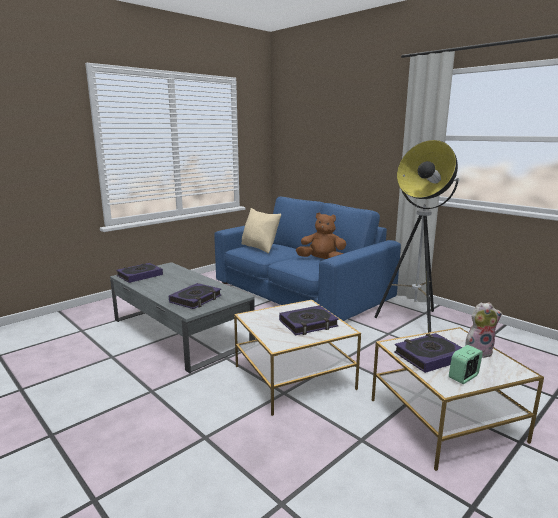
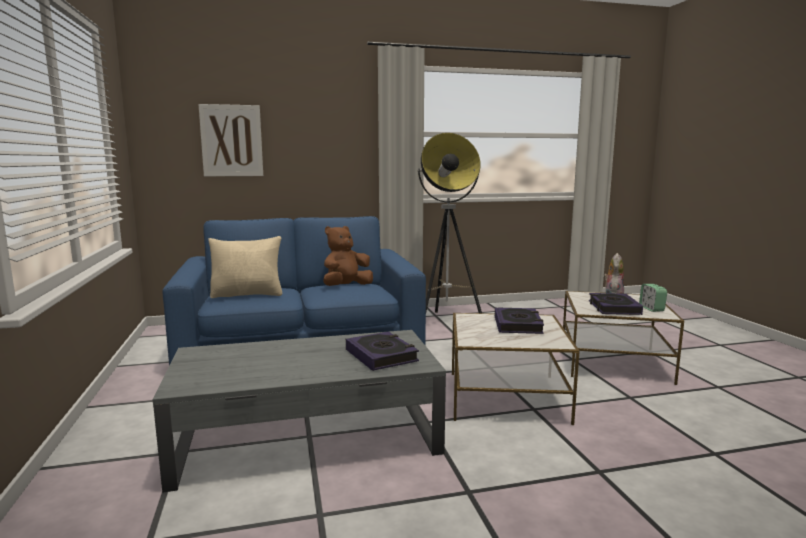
camera: 60 degrees left, 5 degrees down
book [116,263,163,283] -> none
none -> picture [198,104,263,176]

